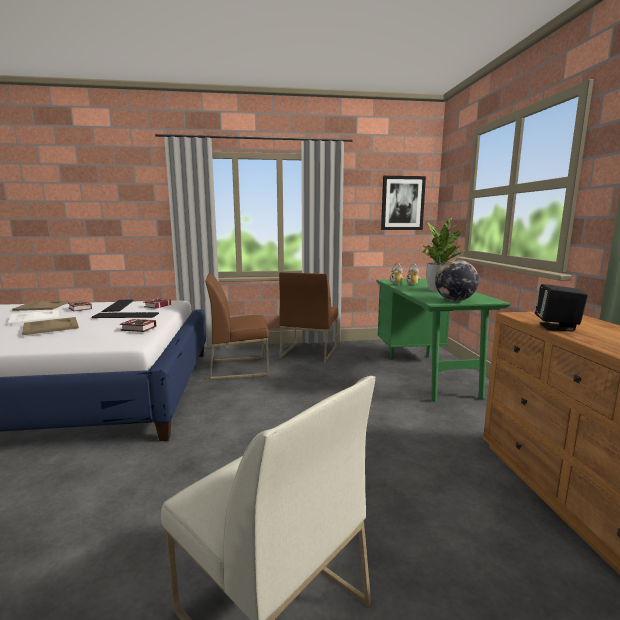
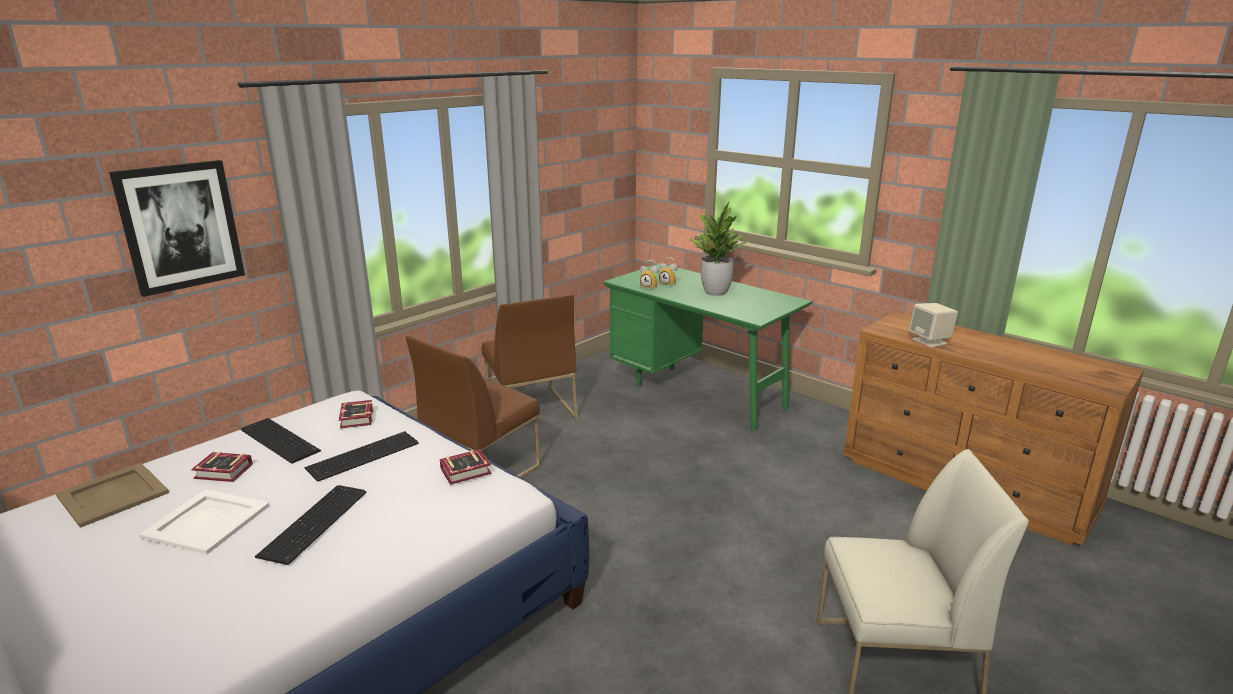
camera: 40 degrees left, 10 degrees up
beige tray [22,317,79,335] -> keyboard [255,485,366,565]
picture [381,176,426,230] -> picture moved to [109,160,245,297]
globe [435,260,479,301] -> none
black speaker [534,284,588,332] -> beige speaker [909,303,958,348]

